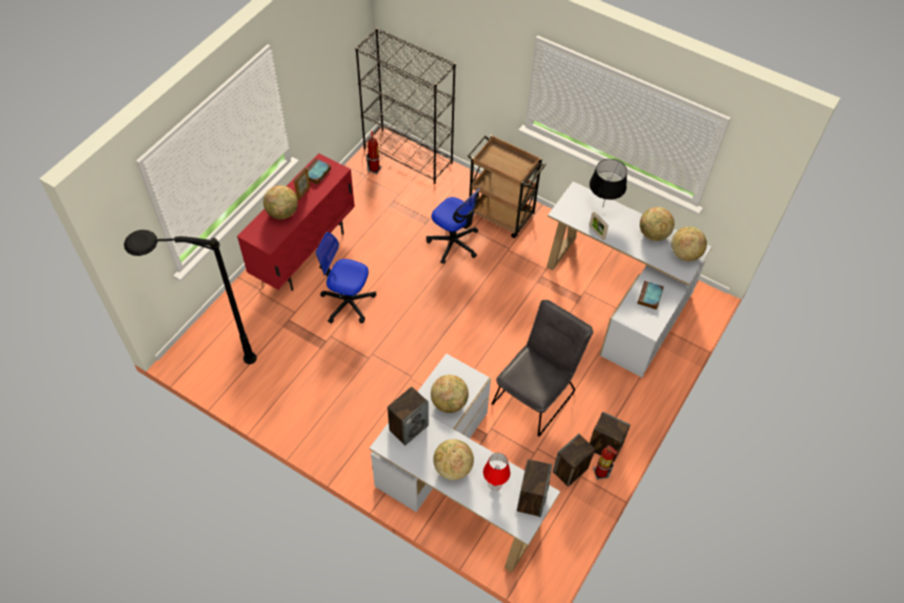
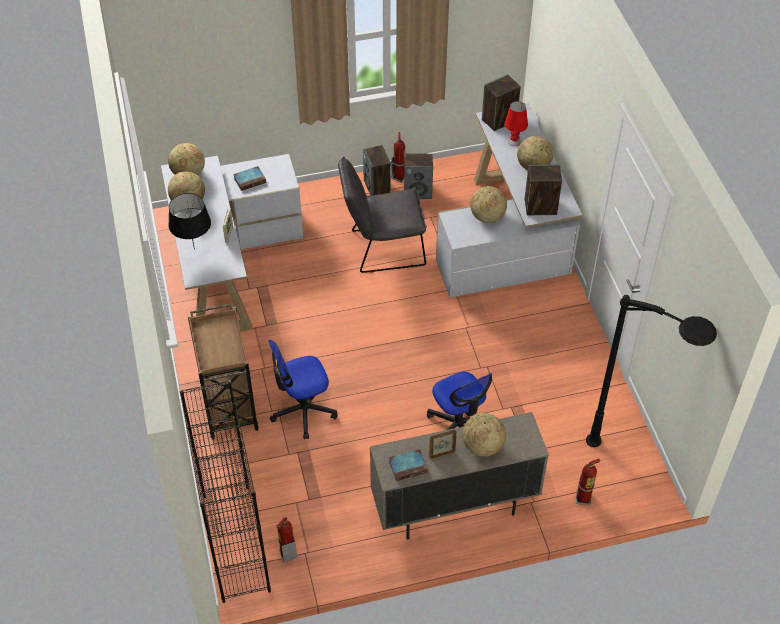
camera: 135 degrees left, 5 degrees down
red cabinet [237,153,355,291] -> beige cabinet [370,412,549,539]
office chair [426,188,480,264] -> office chair turned 105 degrees counterclockwise [268,340,338,439]
none -> fire extinguisher [576,458,601,505]

